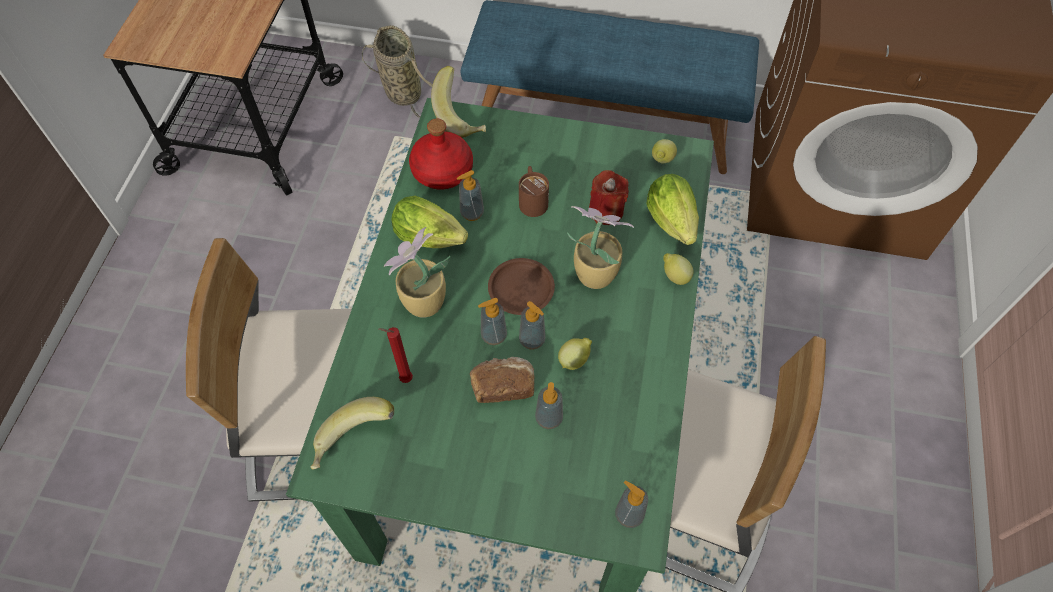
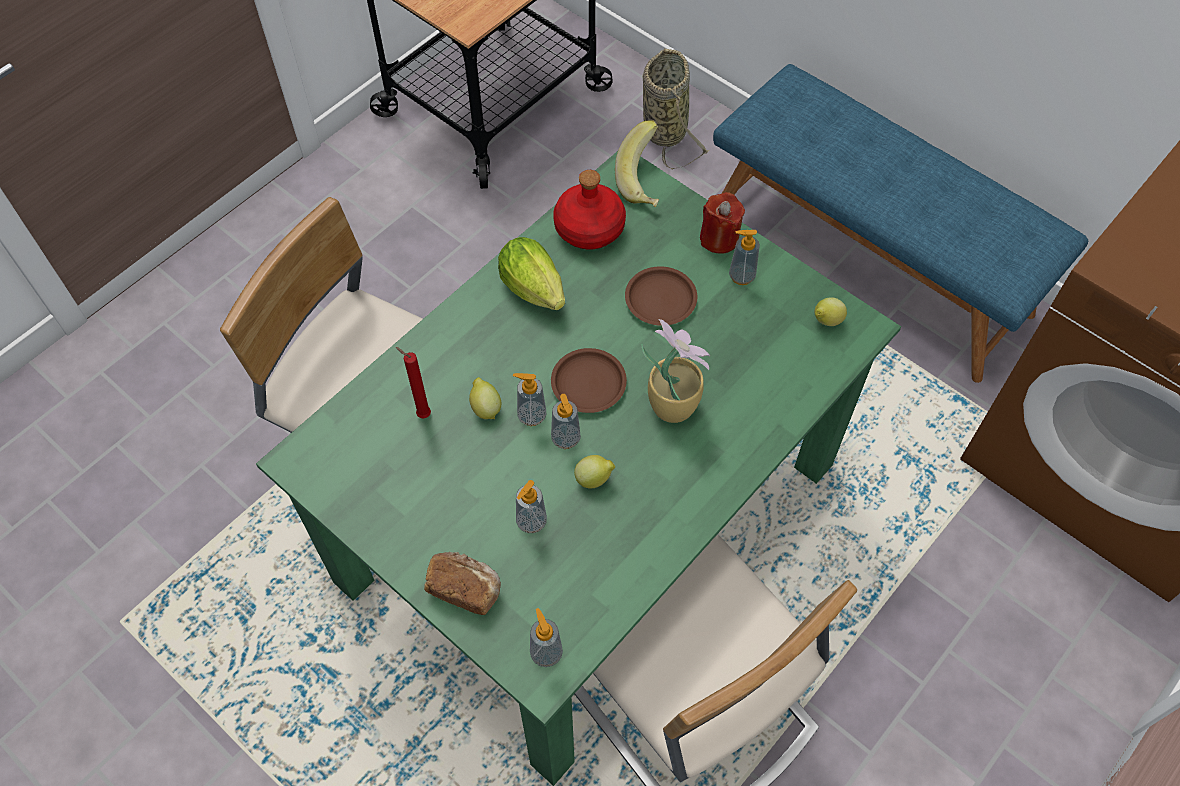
camera: 30 degrees right, 0 degrees up
banana [310,397,394,469] -> none
potted plant [384,227,451,318] -> none
soap dispenser [457,170,484,221] -> soap dispenser moved to [729,230,760,285]
bread [470,357,534,403] -> bread moved to [424,552,501,615]
brown mug [519,166,549,217] -> brown plate [625,266,697,326]
red candle [589,170,629,225] -> red candle moved to [700,192,745,254]
lettuce [646,174,699,245] -> none
lemon [663,253,694,285] -> lemon moved to [469,377,501,419]

